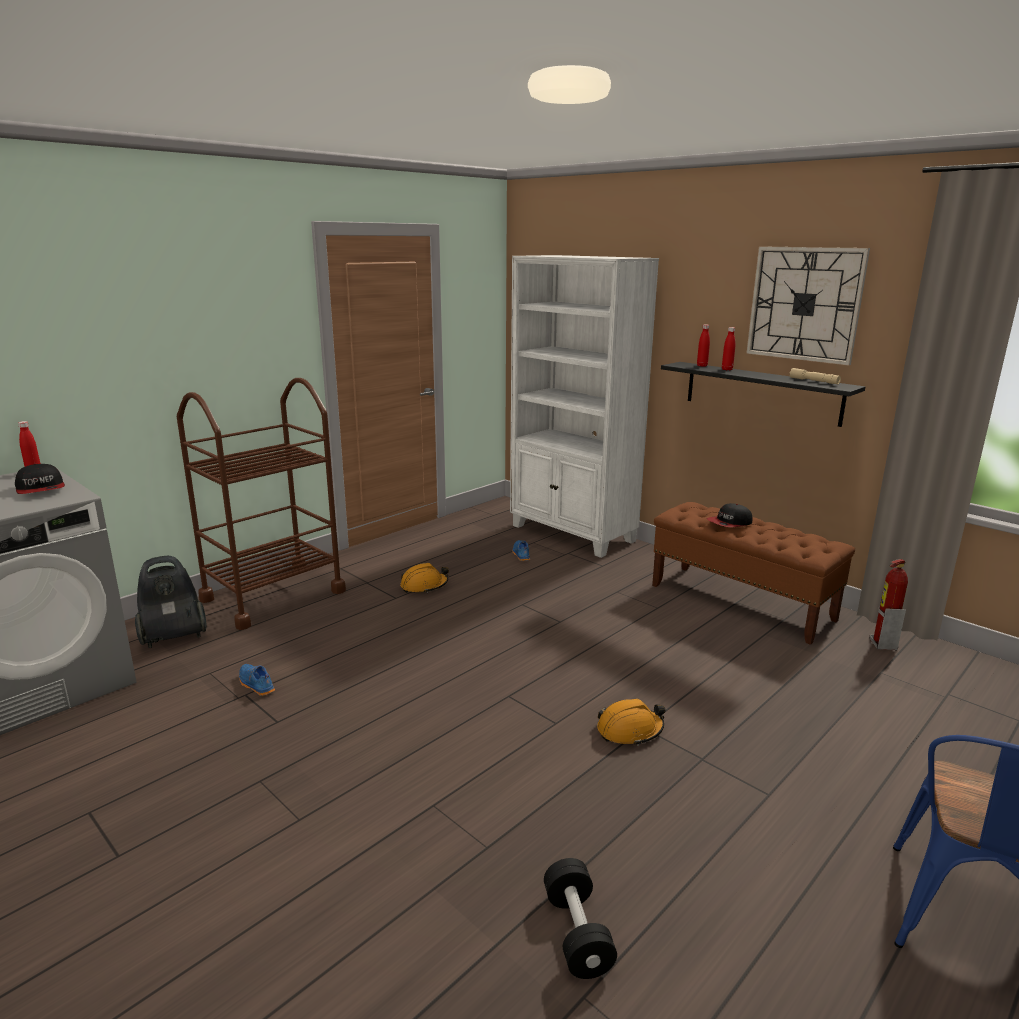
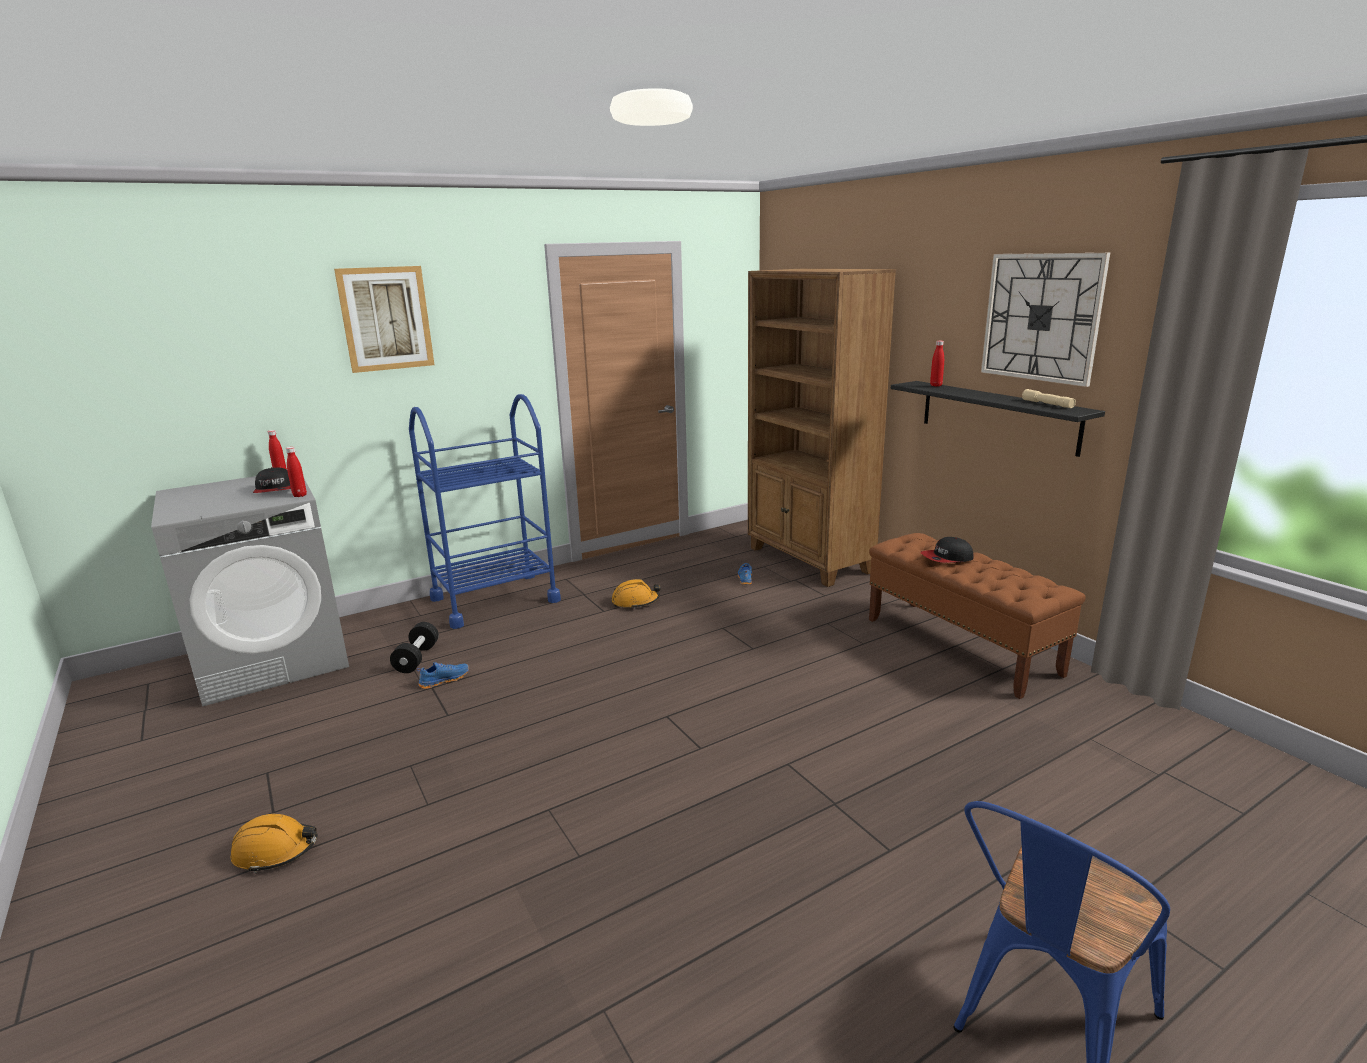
camera: 15 degrees right, 0 degrees up
vacuum cleaner [135,556,207,648] -> none
brown cart [177,378,346,630] -> blue cart [409,394,561,629]
blue shoe [239,664,275,696] -> blue shoe turned 90 degrees clockwise [417,662,469,689]
white bookcase [510,255,659,558] -> brown bookcase [748,269,896,587]
black dumbbell [544,858,617,979] -> black dumbbell moved to [390,622,439,673]
orange hard hat [597,699,666,746] -> orange hard hat moved to [231,814,318,873]
red bottle [722,327,735,370] -> red bottle moved to [286,447,307,497]
fire extinguisher [870,559,908,650] -> none
none -> picture [334,266,435,373]

